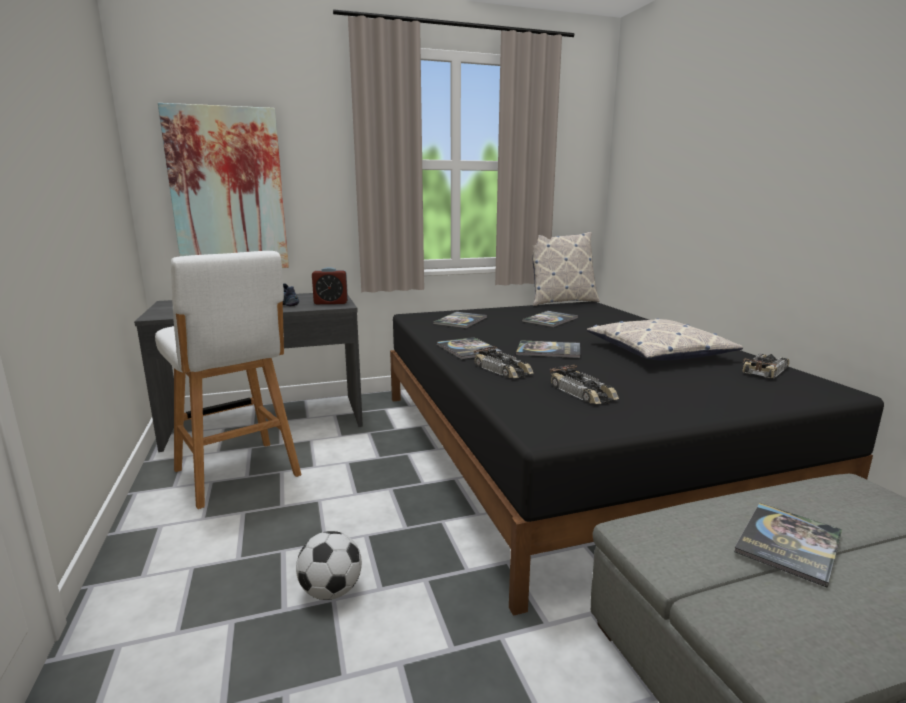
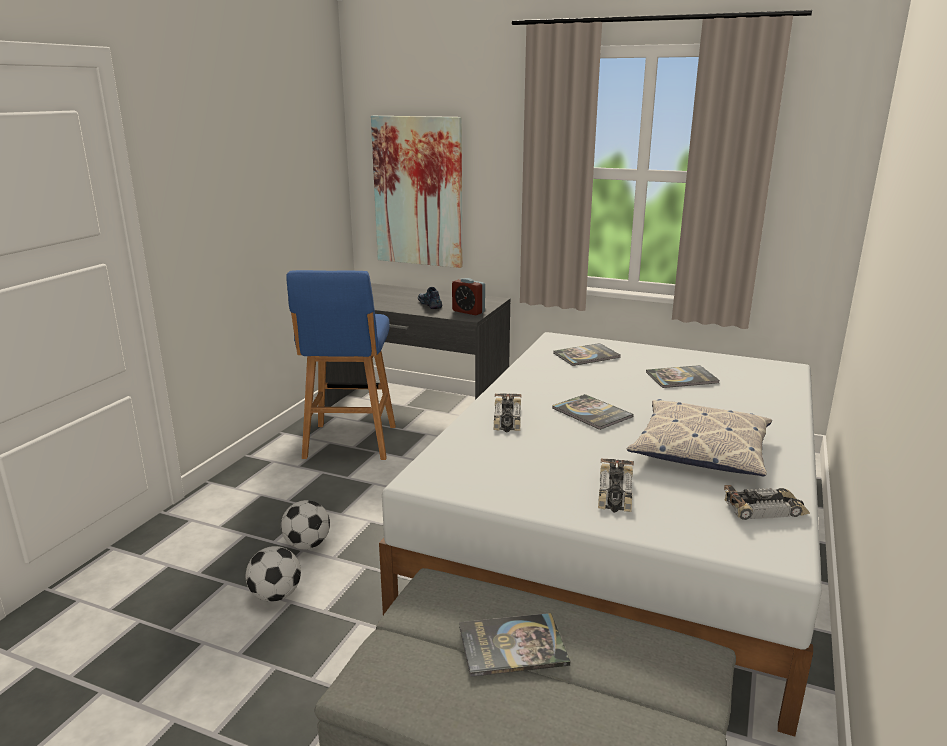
camera: 40 degrees right, 5 degrees up
white stool [155,251,302,509] -> blue stool [286,270,396,460]
black bed [390,301,884,616] -> white bed [379,332,822,737]
book [437,337,502,359] -> none
pillow [532,232,599,306] -> none
toy car [550,364,619,404] -> toy car moved to [598,458,634,513]
none -> football [246,546,301,602]

